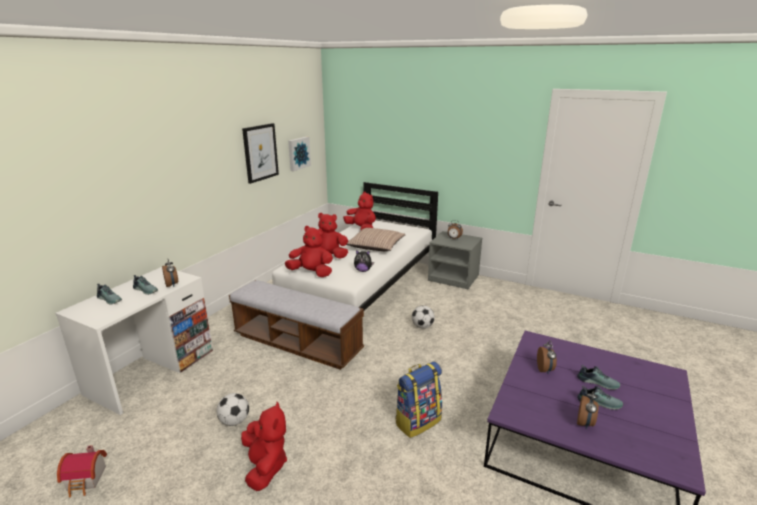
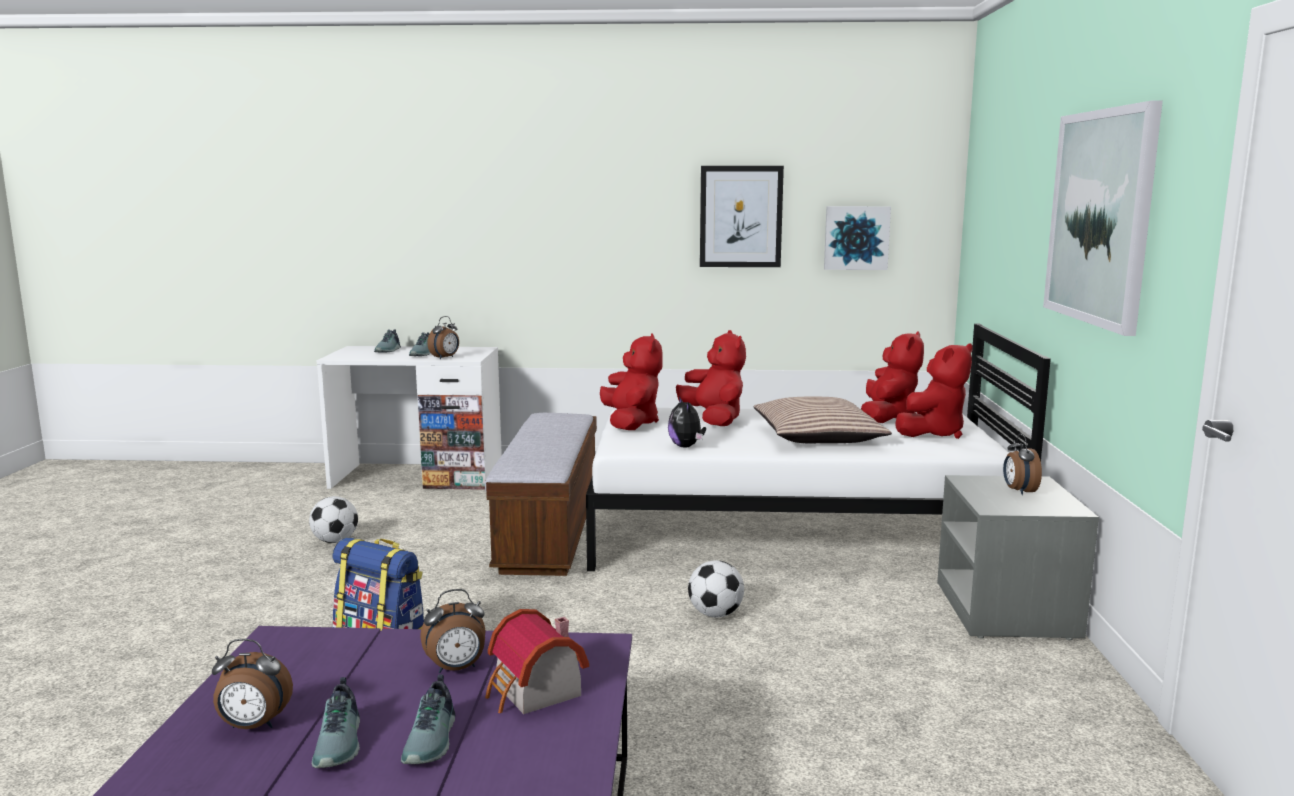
camera: 65 degrees right, 10 degrees down
toy house [57,445,107,497] -> toy house moved to [485,609,589,714]
red plush toy [241,402,287,491] -> red plush toy moved to [895,343,973,439]
none -> picture [1043,101,1163,336]

